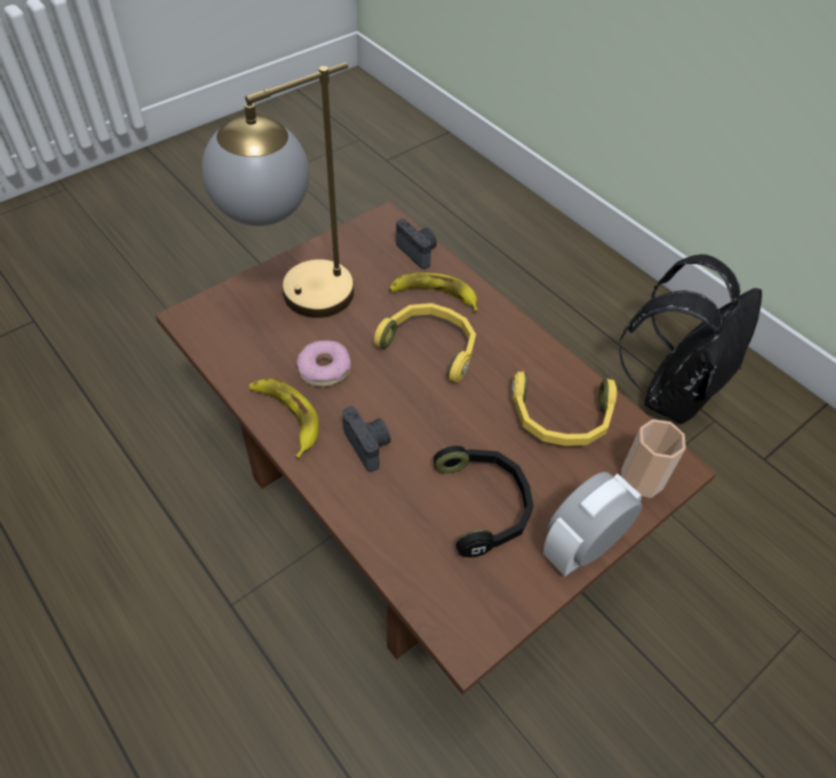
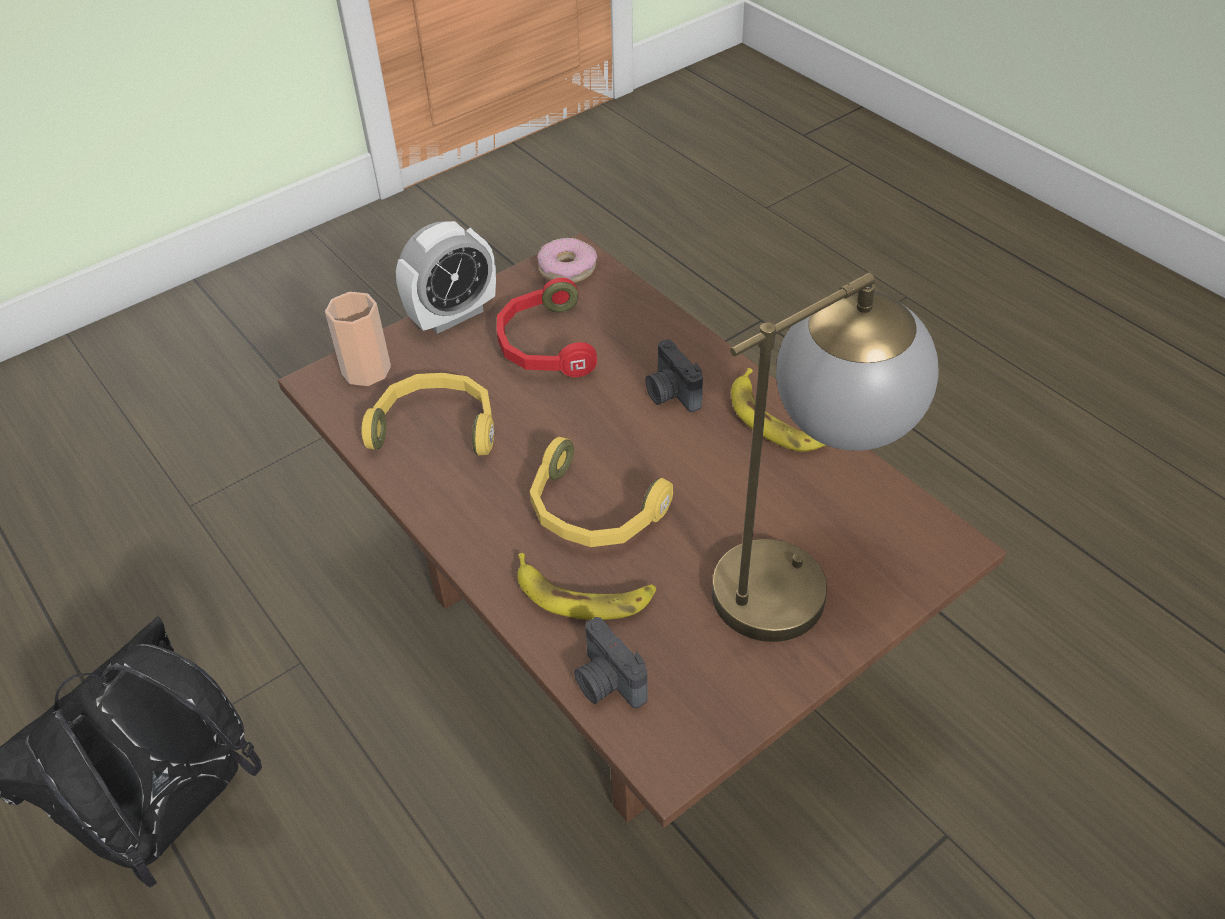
camera: 175 degrees left, 5 degrees down
donut [296,340,351,387] -> donut moved to [537,238,597,283]
black headphones [434,446,534,557] -> red headphones [497,278,597,377]

